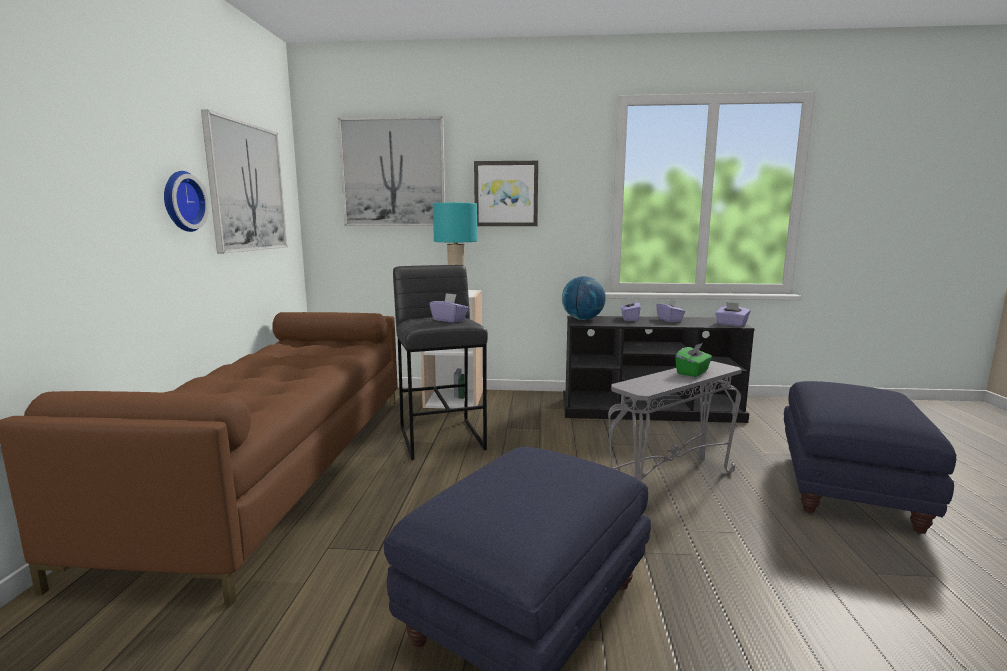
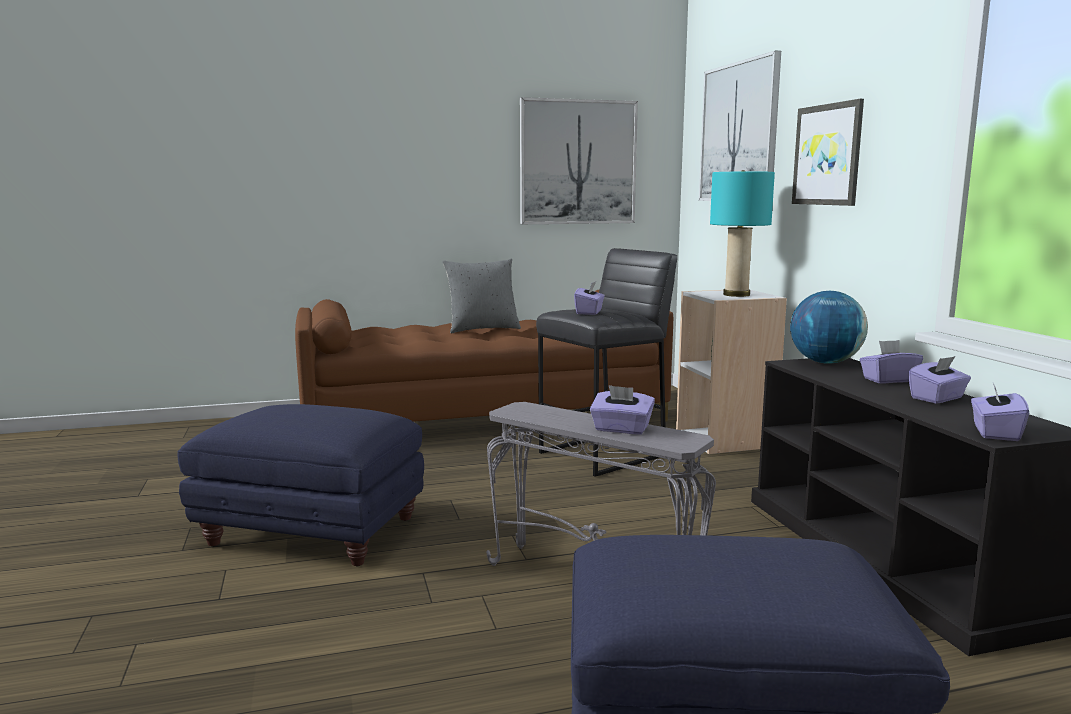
camera: 70 degrees right, 0 degrees up
wall clock [164,171,209,232] -> none
green tissue box [675,343,712,377] -> purple tissue box [590,385,655,435]
none -> grey pillow [443,259,521,333]

